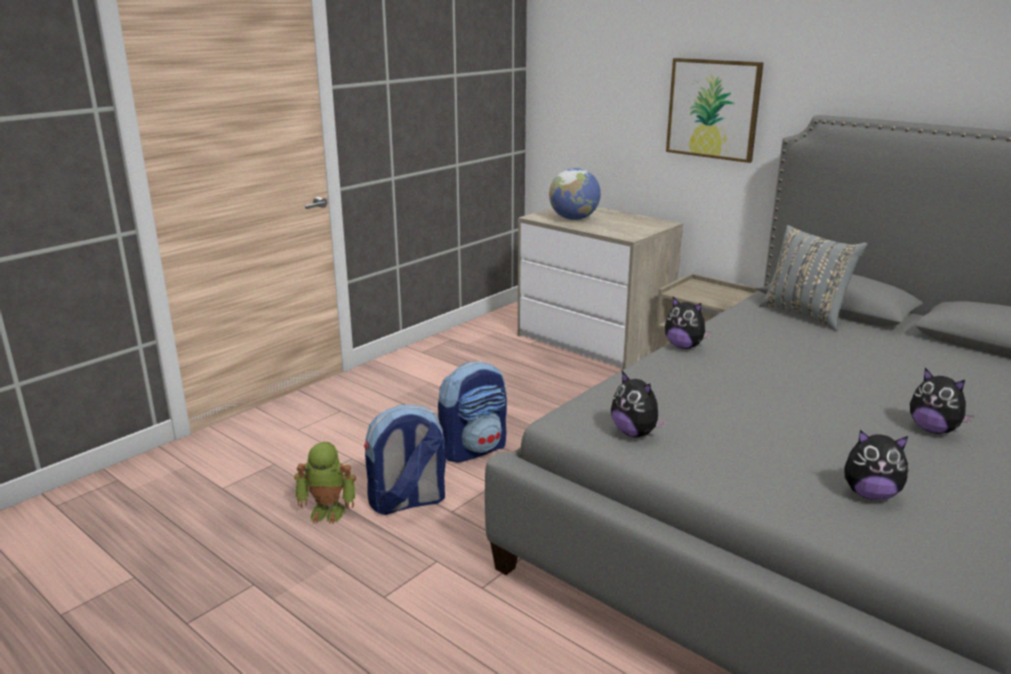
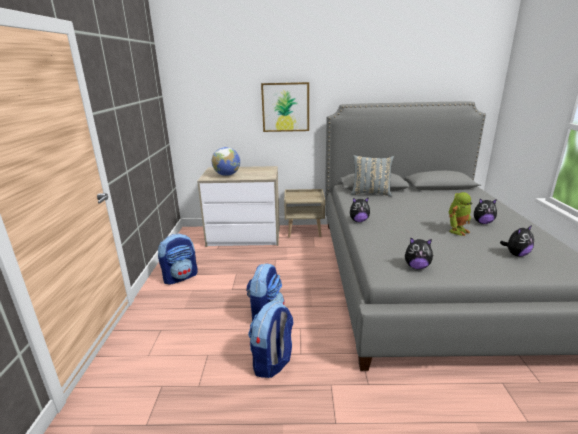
camera: 40 degrees left, 0 degrees up
toy robot [294,442,356,524] -> toy robot moved to [449,192,473,236]
none -> backpack [158,233,198,285]

